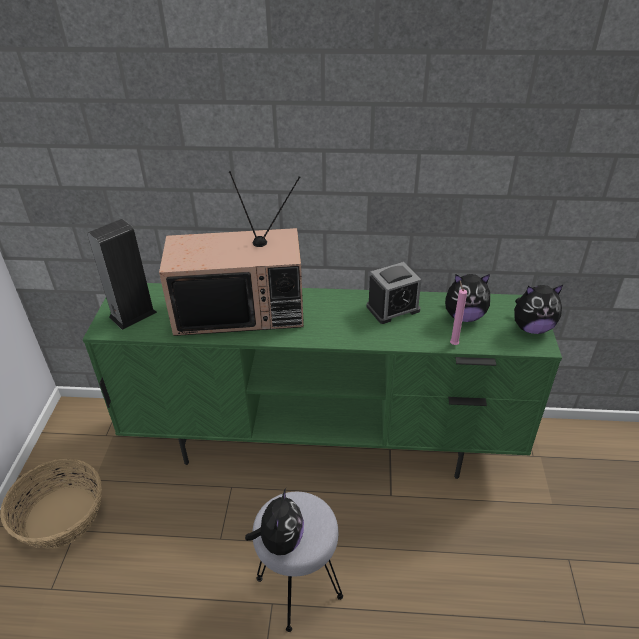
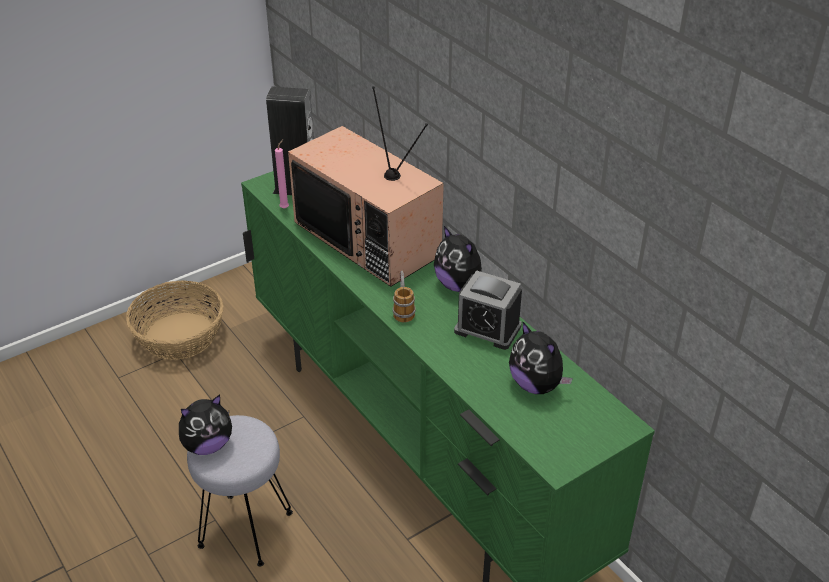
camera: 50 degrees right, 0 degrees up
pink candle [450,281,467,345] -> pink candle moved to [275,139,289,209]
plush toy [514,285,563,334] -> plush toy moved to [434,226,482,292]
none -> mug [393,270,416,322]

